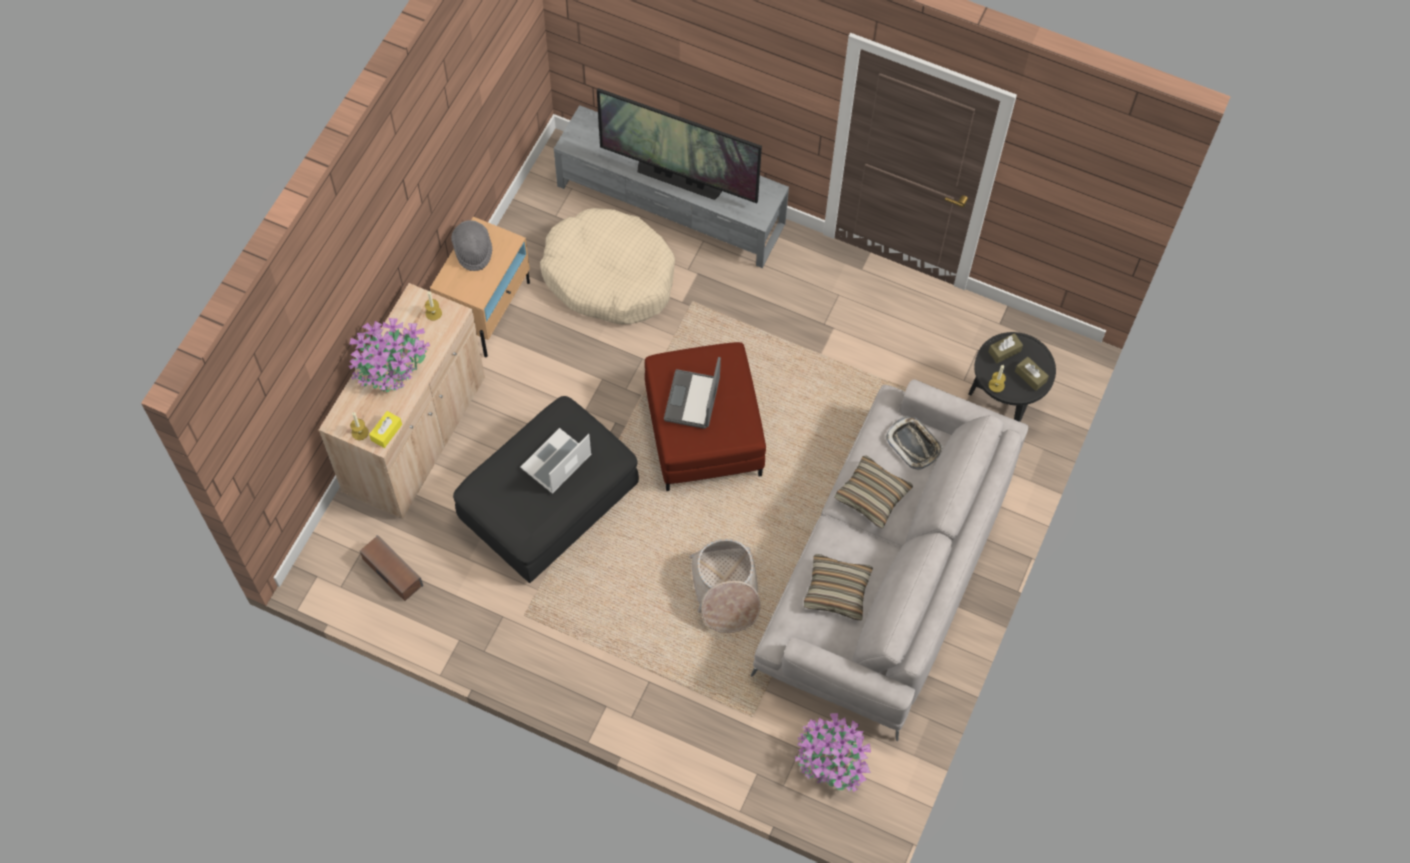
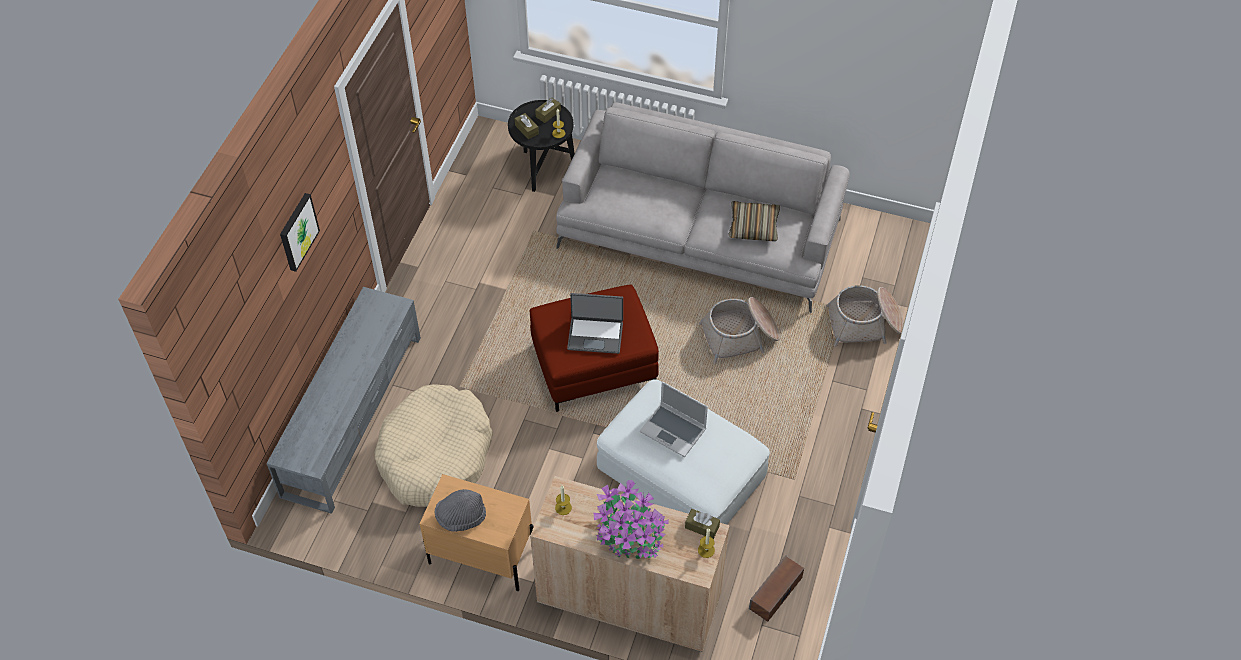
camera: 95 degrees left, 10 degrees down
yellow tissue box [369,411,402,448] -> brown tissue box [685,509,720,539]
black ottoman [453,396,639,583] -> white ottoman [597,379,770,524]
television [597,88,762,203] -> none
potted plant [795,713,871,792] -> none
pillow [834,455,913,528] -> none
tray [885,416,943,470] -> none
none -> picture [280,193,320,272]
none -> basket [826,285,904,347]

